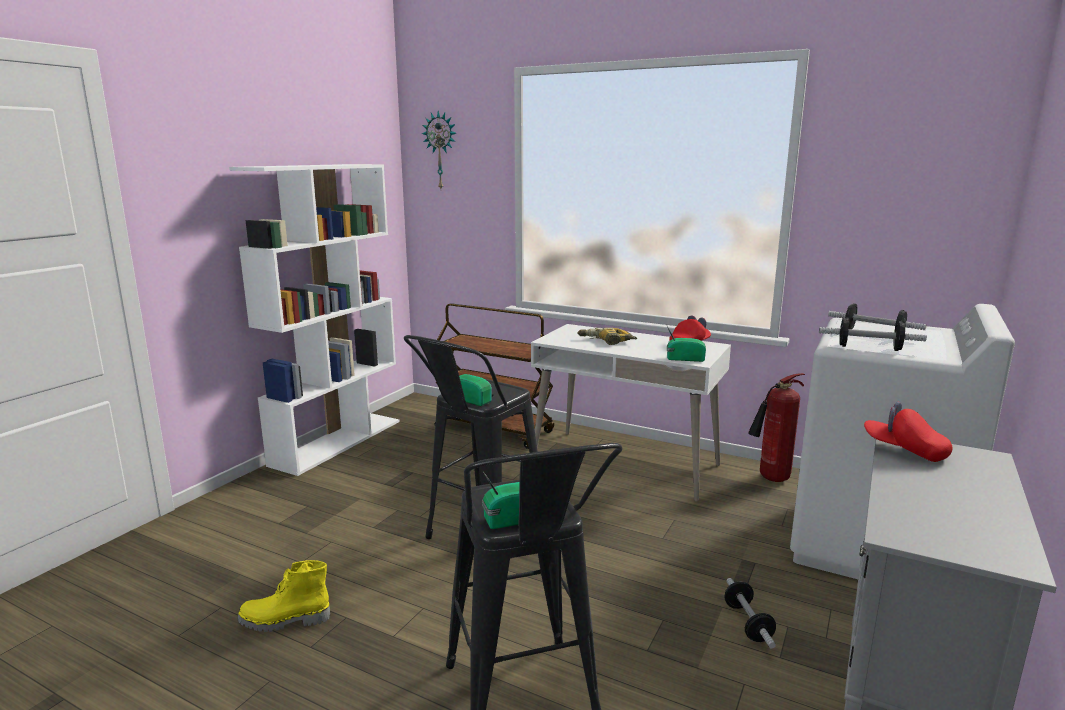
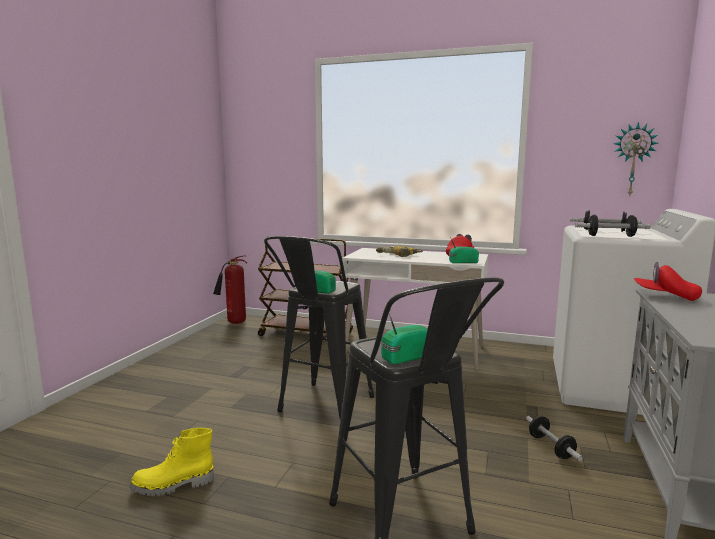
camera: 10 degrees left, 5 degrees down
white bookcase [229,164,399,476] -> none
wall clock [422,111,456,189] -> wall clock moved to [614,122,658,195]
fire extinguisher [748,373,805,482] -> fire extinguisher moved to [213,255,247,324]

